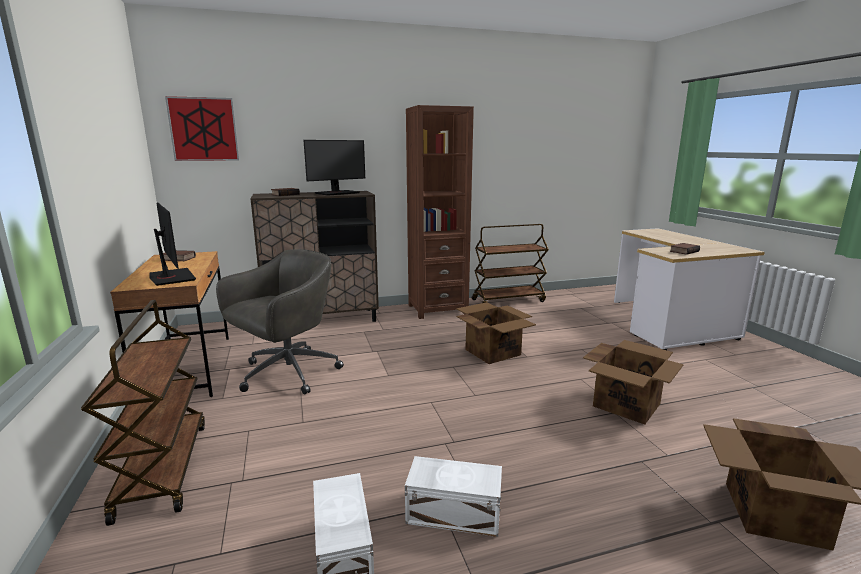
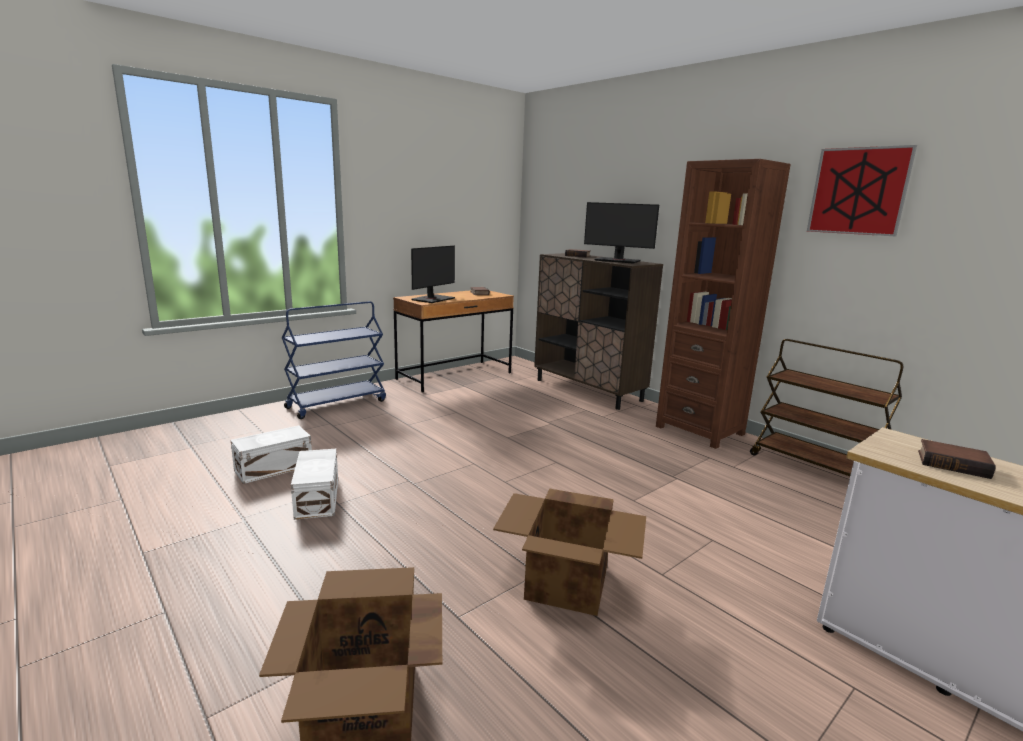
camera: 65 degrees right, 0 degrees up
brown cart [81,300,205,526] -> blue cart [282,301,386,419]
picture [165,96,239,161] -> picture moved to [807,145,917,236]
grey office chair [216,249,344,394] -> none
cardboard box [456,302,536,364] -> none

